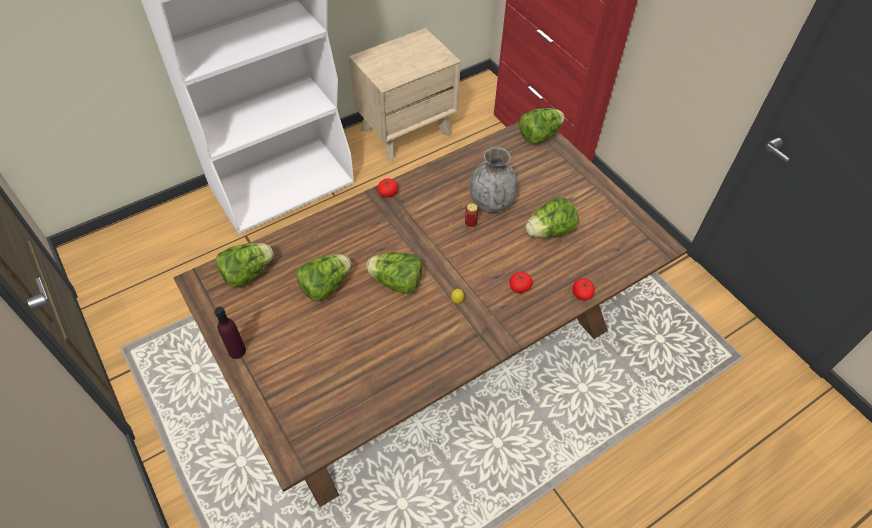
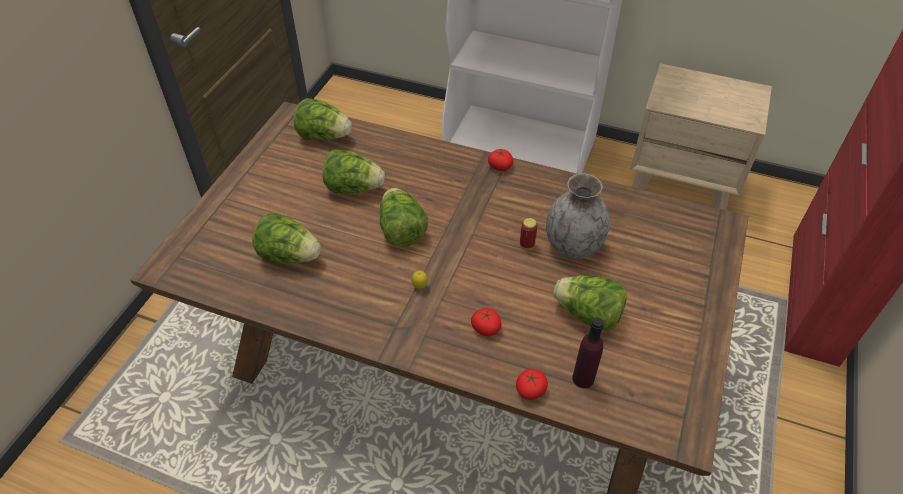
camera: 55 degrees right, 5 degrees down
purple bottle [215,307,246,359] -> purple bottle moved to [572,317,604,388]
lettuce [519,108,565,144] -> lettuce moved to [252,213,321,263]

